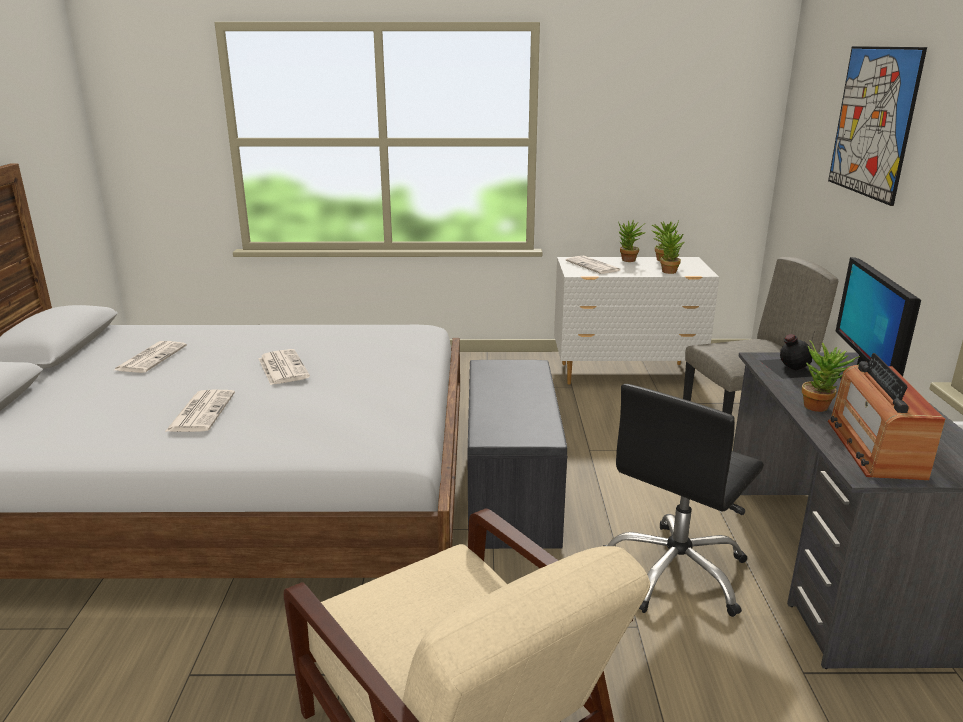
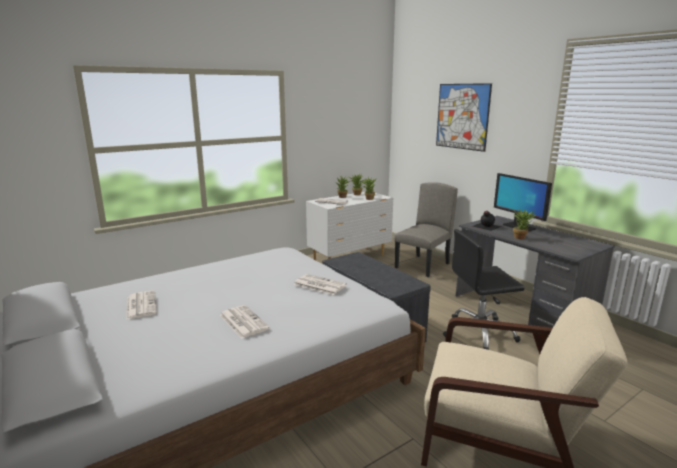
camera: 35 degrees left, 5 degrees down
newspaper [258,349,310,385] -> newspaper moved to [294,274,347,295]
black office chair [603,384,764,617] -> black office chair turned 75 degrees clockwise [443,229,524,350]
radio [828,353,945,480] -> none

